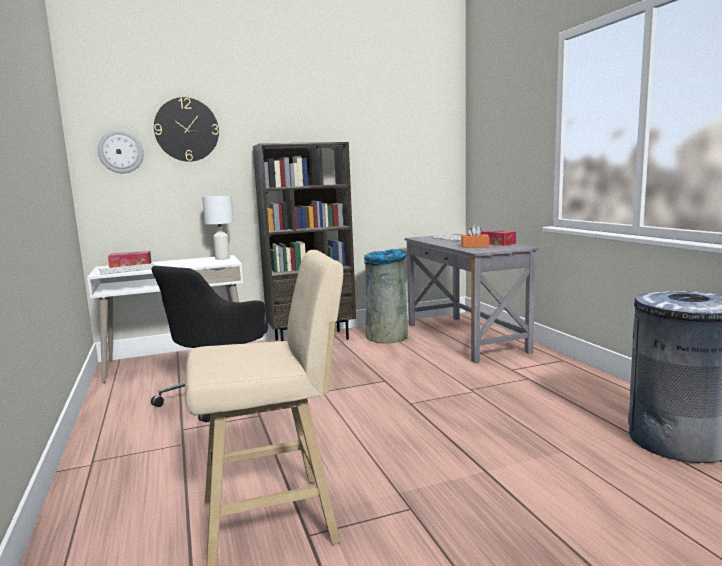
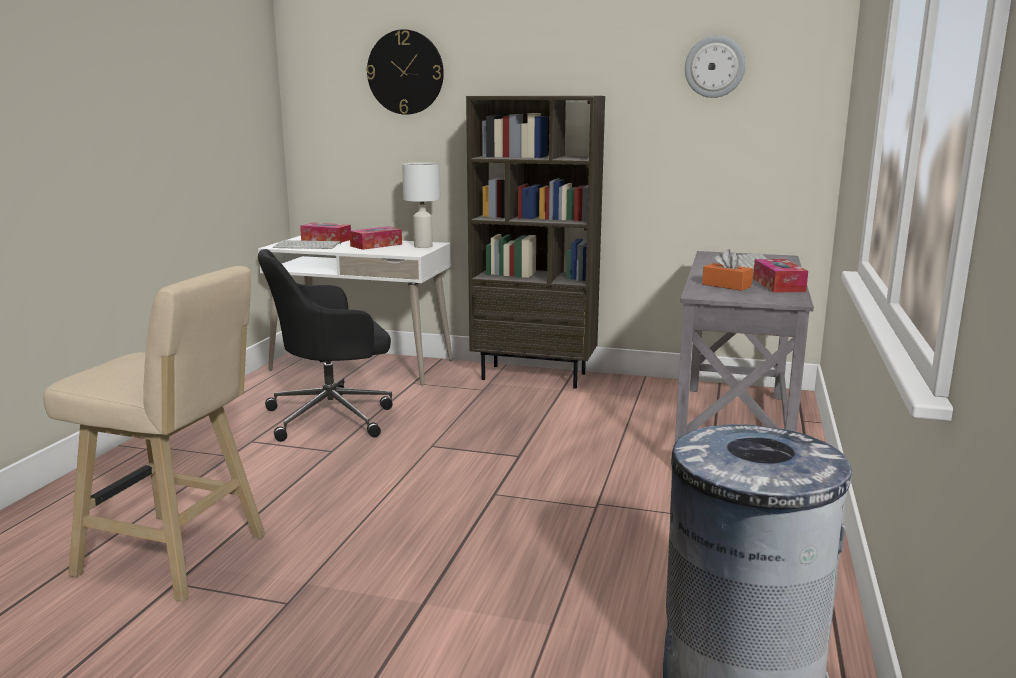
camera: 35 degrees right, 5 degrees up
wall clock [98,130,144,173] -> wall clock moved to [685,36,746,98]
grey trash can [364,249,408,344] -> none
none -> tissue box [350,226,402,250]

